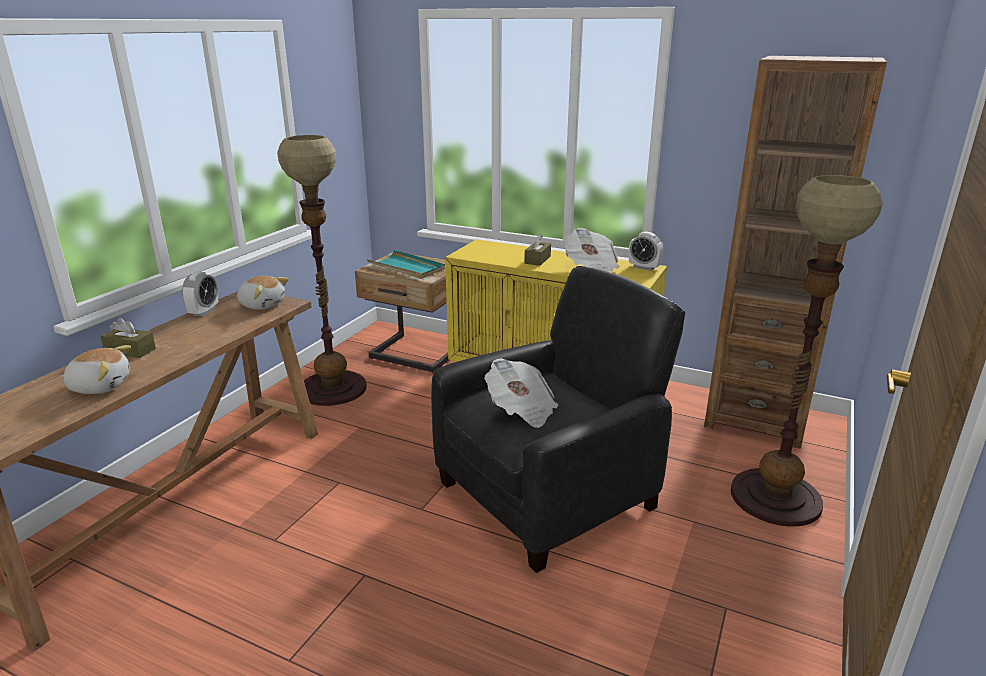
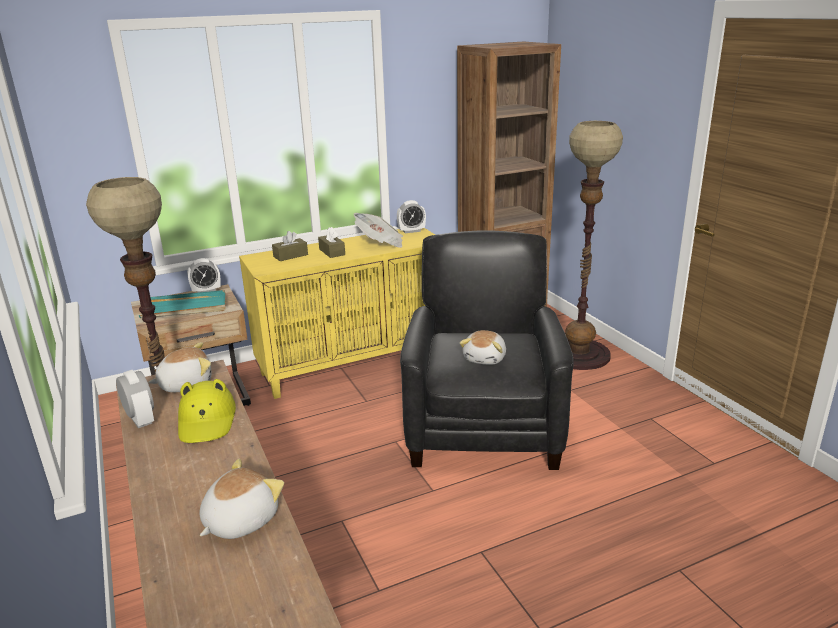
camera: 50 degrees left, 0 degrees up
brown tissue box [101,318,156,358] -> brown tissue box moved to [272,231,308,261]
newspaper [484,358,558,428] -> plush toy [460,330,506,365]
none -> yellow hat [178,379,236,443]
none -> alarm clock [187,258,221,293]

